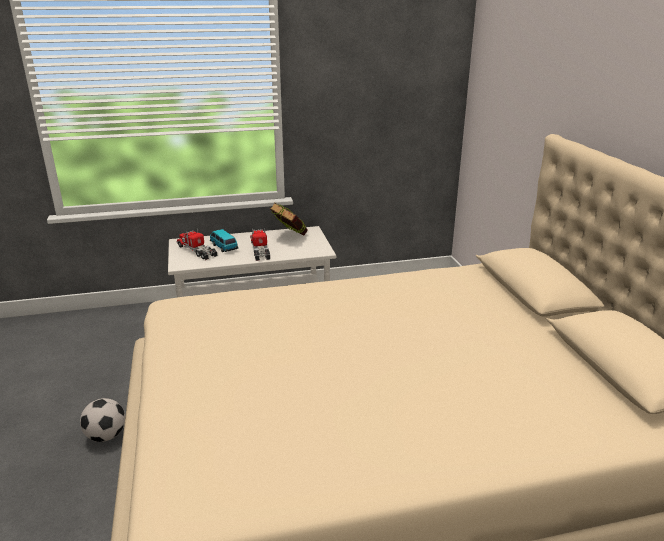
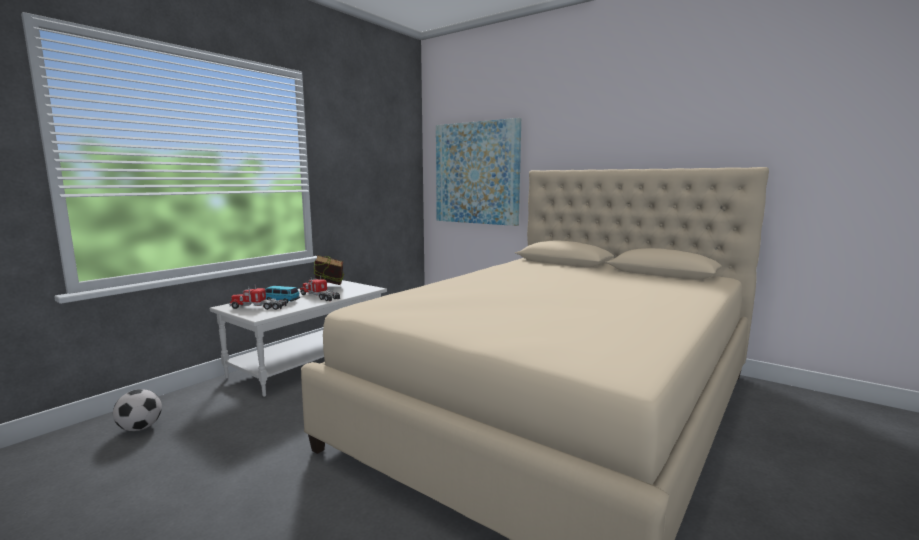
camera: 40 degrees left, 15 degrees down
football [80,398,125,442] -> football moved to [113,389,162,431]
none -> picture [436,118,521,226]

